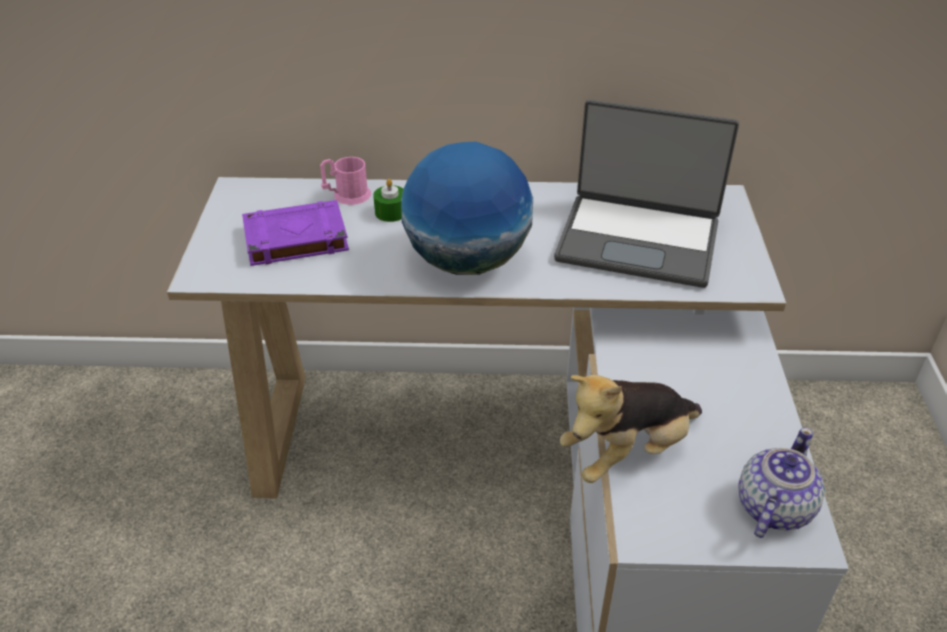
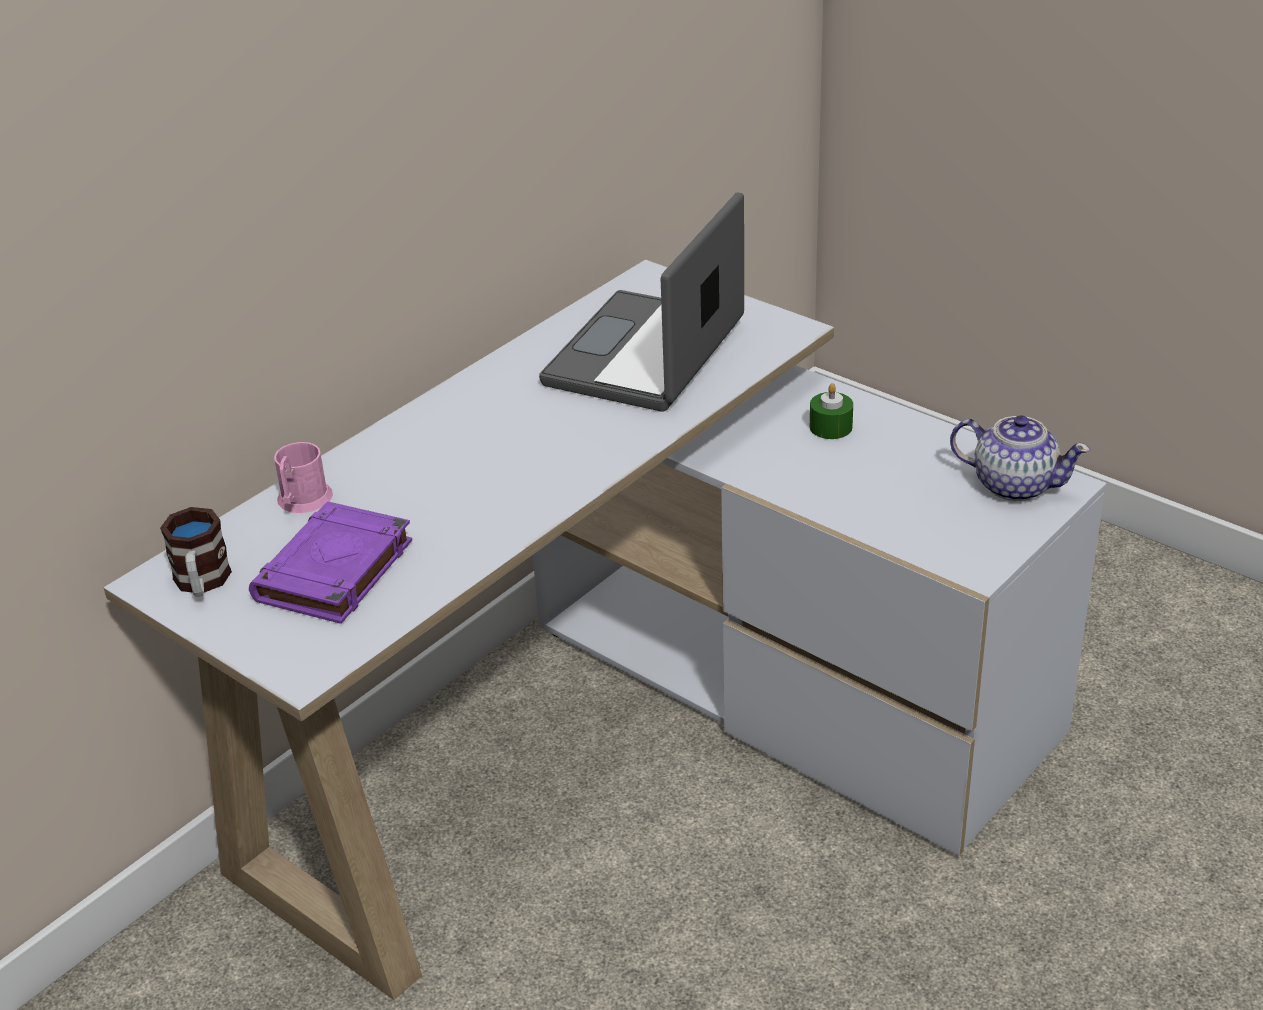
camera: 50 degrees left, 5 degrees down
green candle [373,179,403,222] -> green candle moved to [810,383,853,439]
globe [401,142,533,275] -> none
laptop [554,100,739,288] -> laptop turned 150 degrees clockwise [539,193,744,412]
plush toy [560,375,702,483] -> none
teapot [738,427,825,538] -> teapot turned 135 degrees clockwise [950,415,1090,501]
none -> mug [160,507,232,597]

